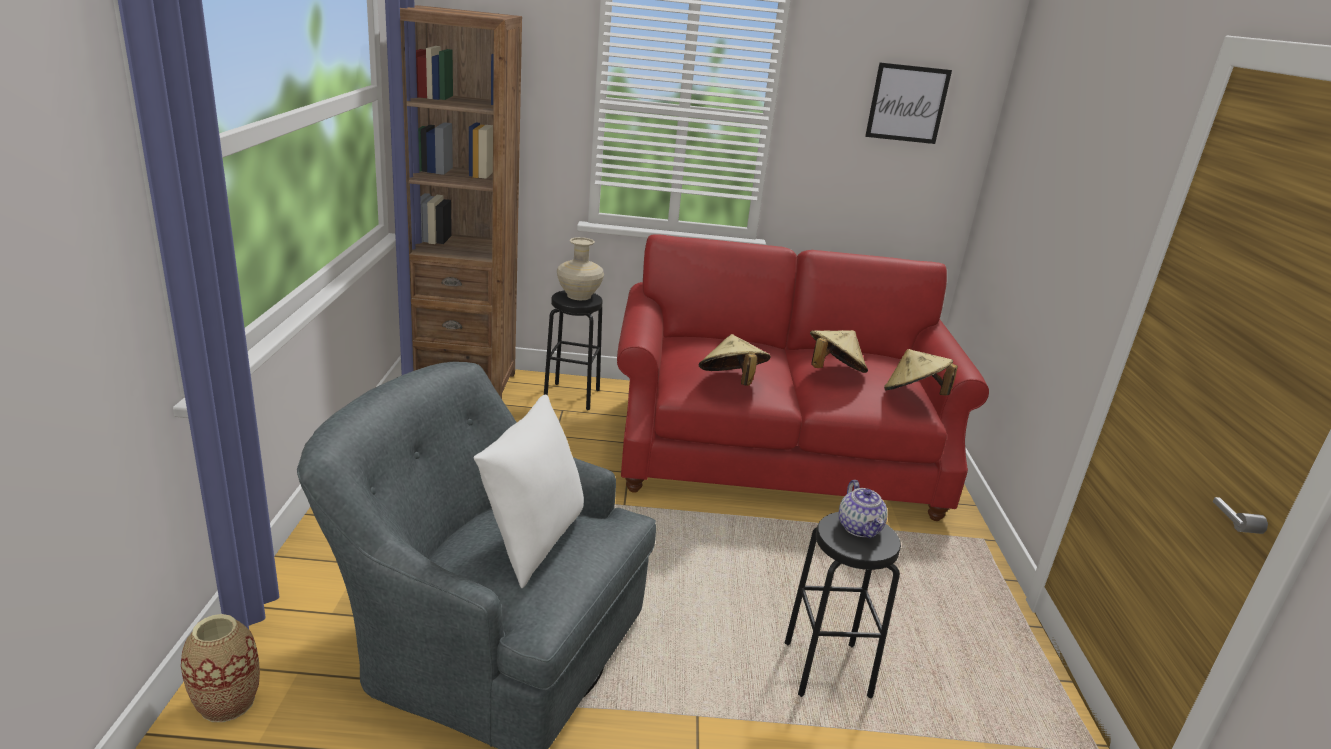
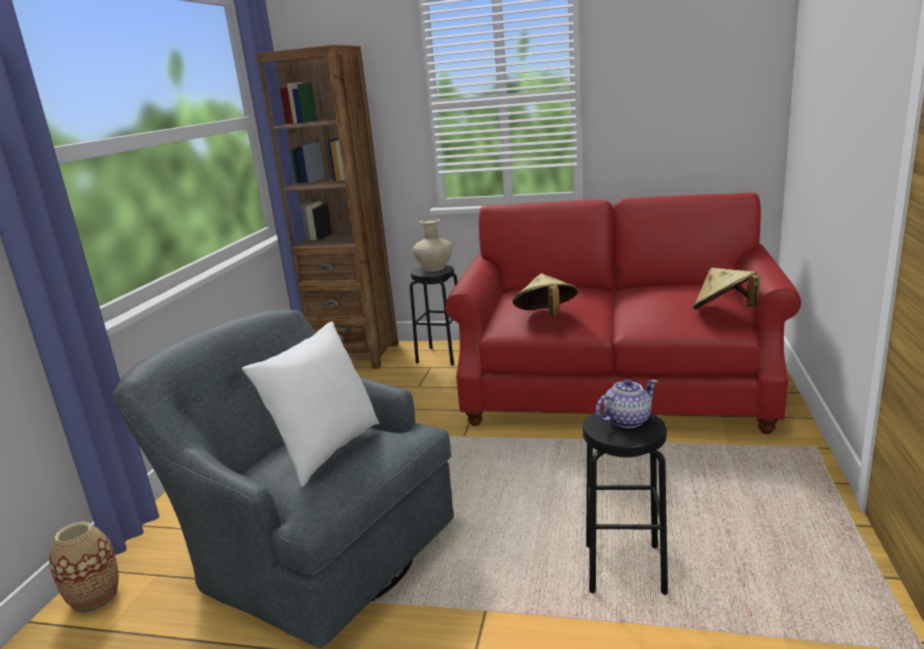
camera: 15 degrees right, 5 degrees down
beige hat [810,330,868,373] -> none
teapot [838,480,888,538] -> teapot turned 120 degrees counterclockwise [596,379,658,428]
picture [865,63,952,144] -> none

